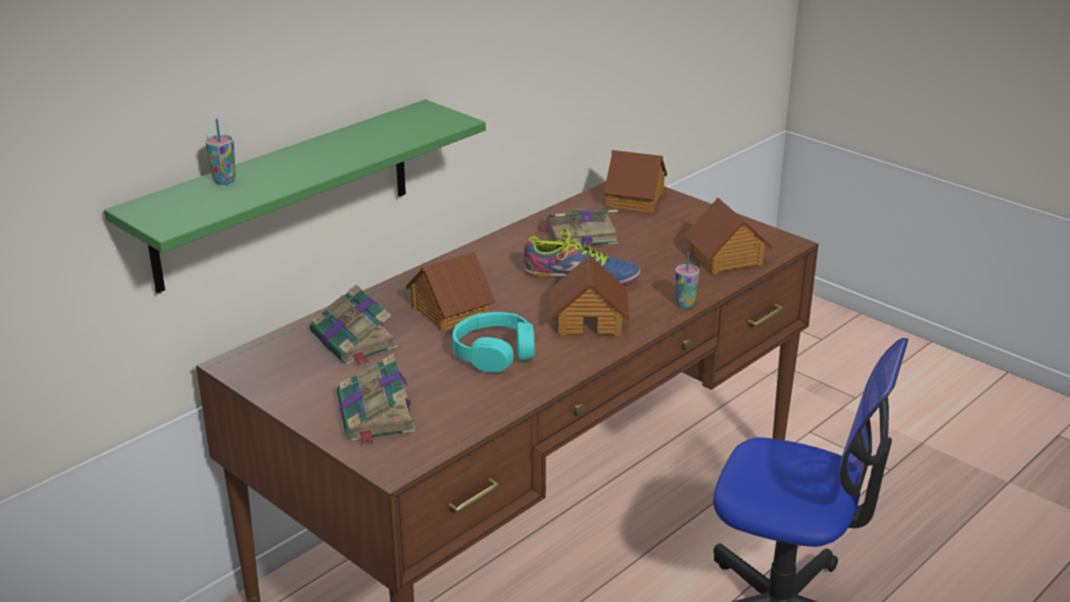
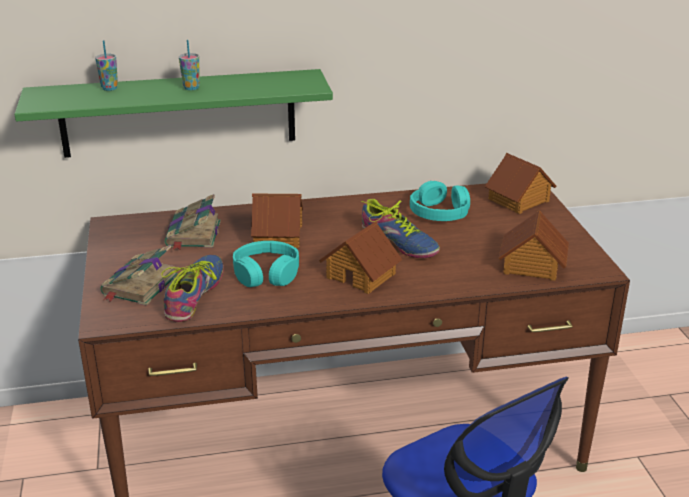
camera: 35 degrees right, 0 degrees up
book [536,208,618,246] -> turquoise headphones [410,181,470,221]
cup [675,252,699,308] -> cup moved to [179,40,200,90]
none -> shoe [161,255,224,322]

